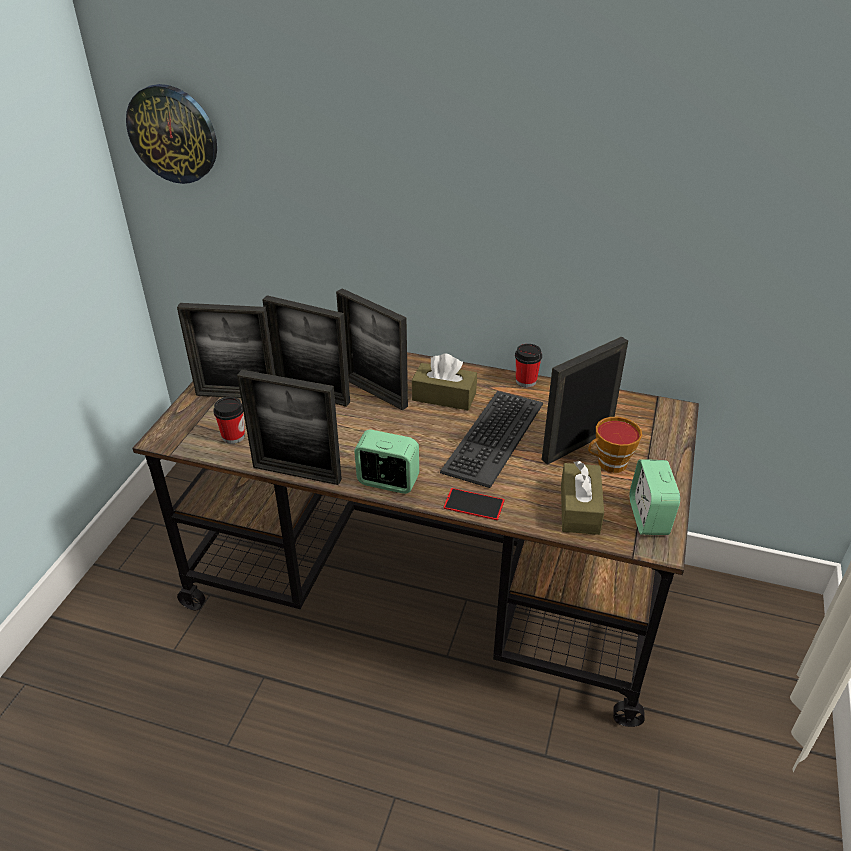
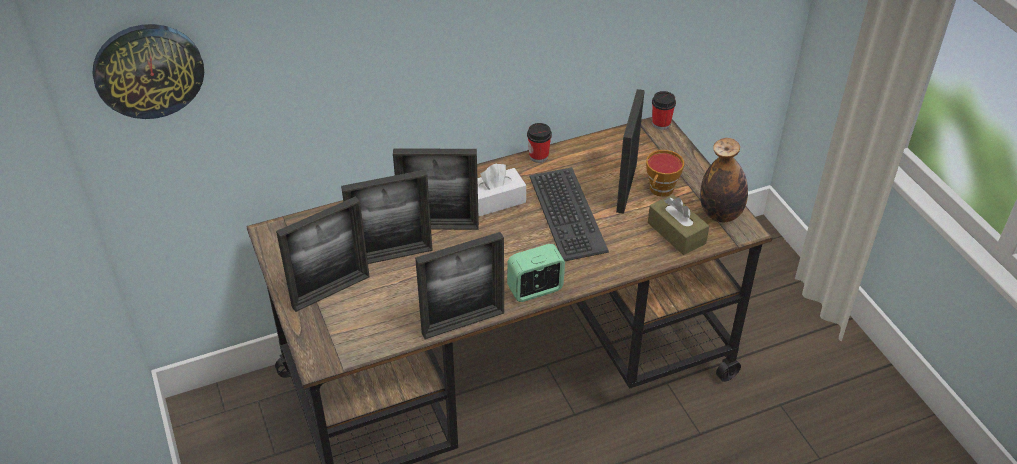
camera: 40 degrees left, 5 degrees up
cup [213,396,245,444] -> cup moved to [652,91,676,130]
brown tissue box [412,354,477,410] -> white tissue box [477,163,526,217]
phone [443,488,505,520] -> none
alarm clock [630,460,680,535] -> bottle [700,138,748,222]

